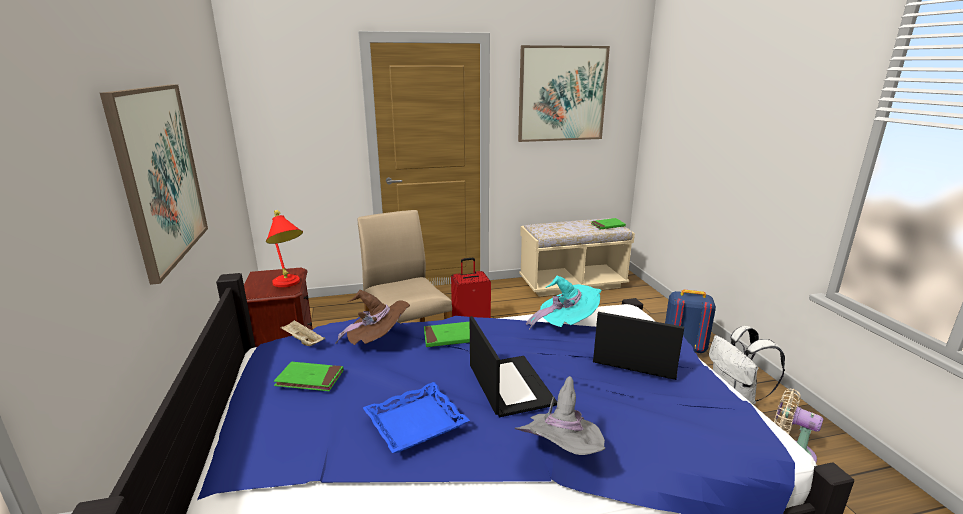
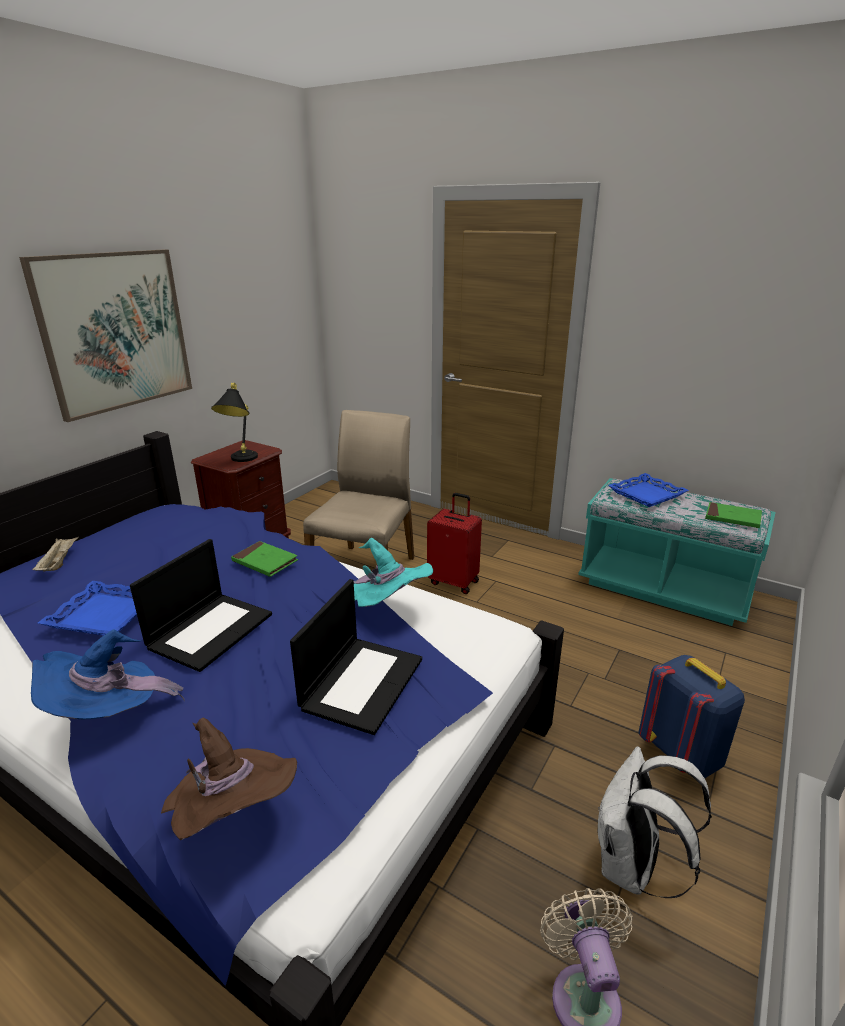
camera: 45 degrees right, 5 degrees up
red table lamp [266,210,303,287] -> black table lamp [211,383,258,462]
green book [274,362,344,391] -> none
beige tray [281,320,325,346] -> beige tray moved to [32,537,78,571]
brown hat [335,290,410,345] -> brown hat moved to [161,718,297,840]
grey hat [515,376,605,455] -> blue hat [31,629,185,719]
picture [518,45,610,142] -> none
beige bench [519,218,635,297] -> turquoise bench [578,478,776,626]
laptop [593,312,684,380] -> laptop turned 45 degrees clockwise [290,579,422,735]
none -> blue tray [608,473,689,507]

